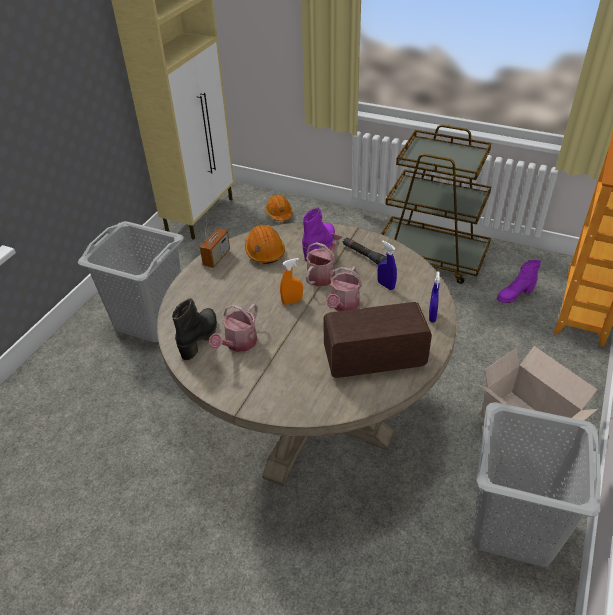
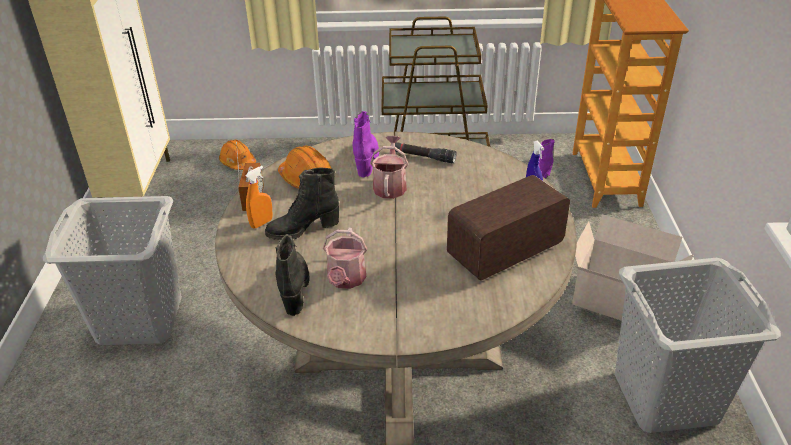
camera: 25 degrees left, 5 degrees down
orange spray bottle [280,258,303,305] -> orange spray bottle moved to [245,166,273,229]
watering can [326,266,362,311] -> none
blue spray bottle [377,241,397,290] -> none
none -> black boot [265,168,339,240]

